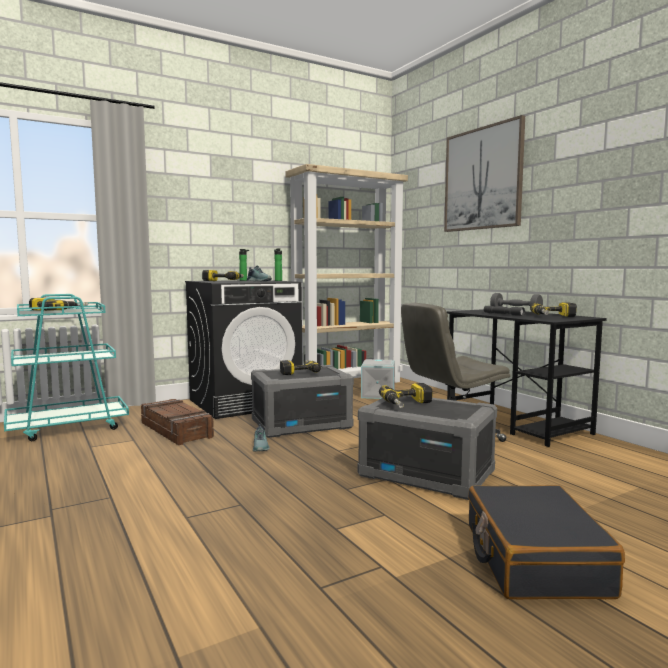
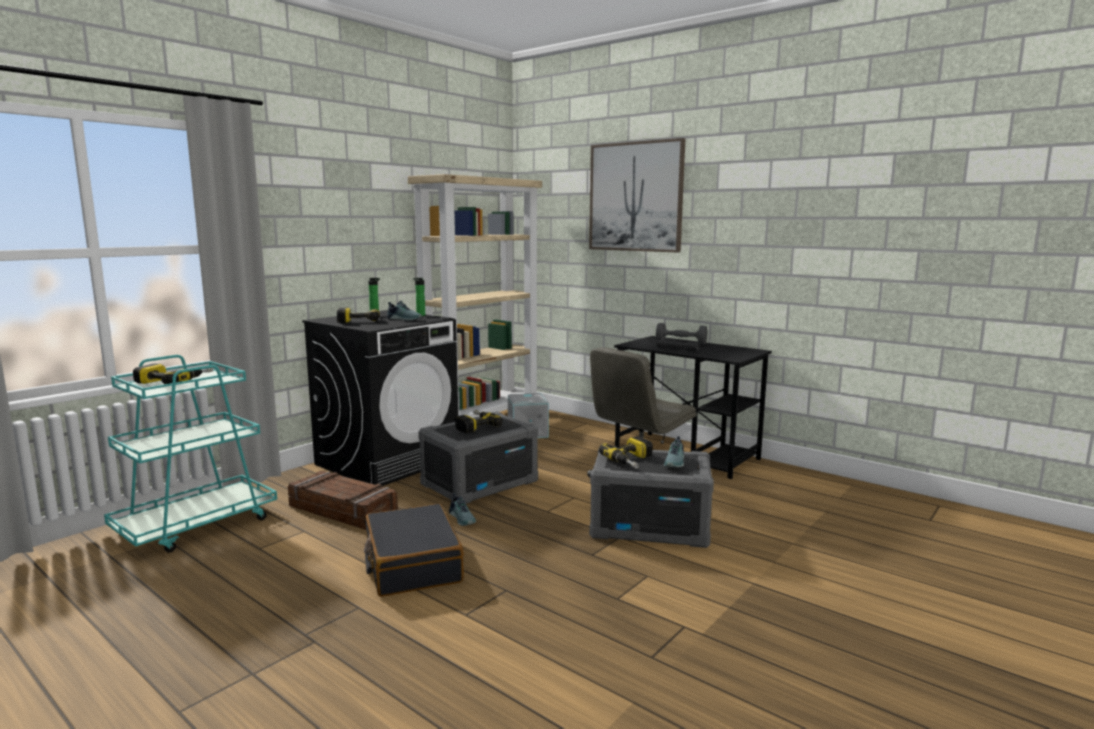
camera: 20 degrees left, 5 degrees up
black suitcase [468,485,625,599] -> black suitcase moved to [364,504,464,597]
power drill [530,302,577,317] -> none
none -> shoe [663,436,684,467]

